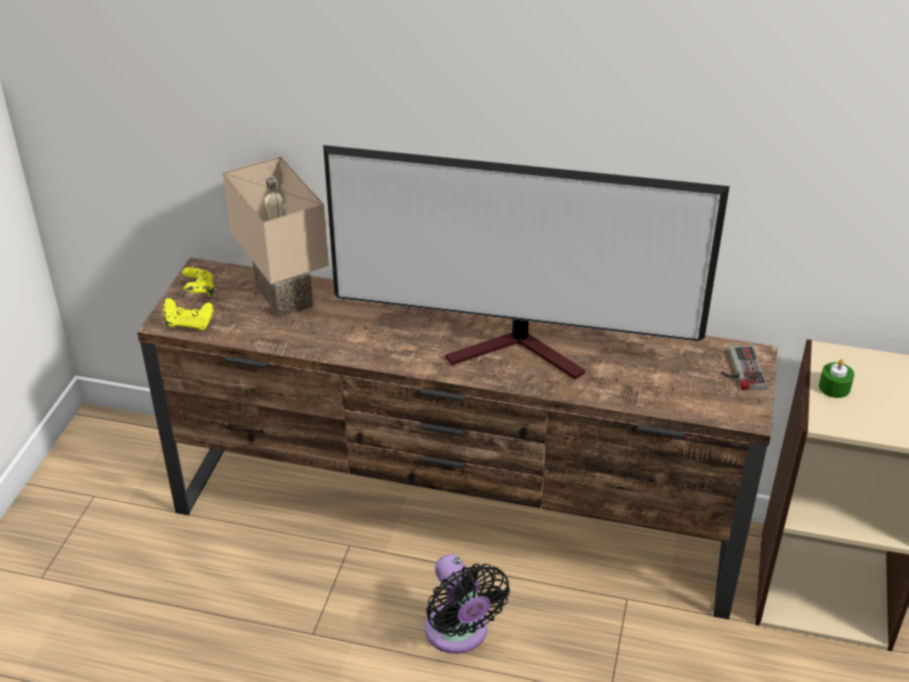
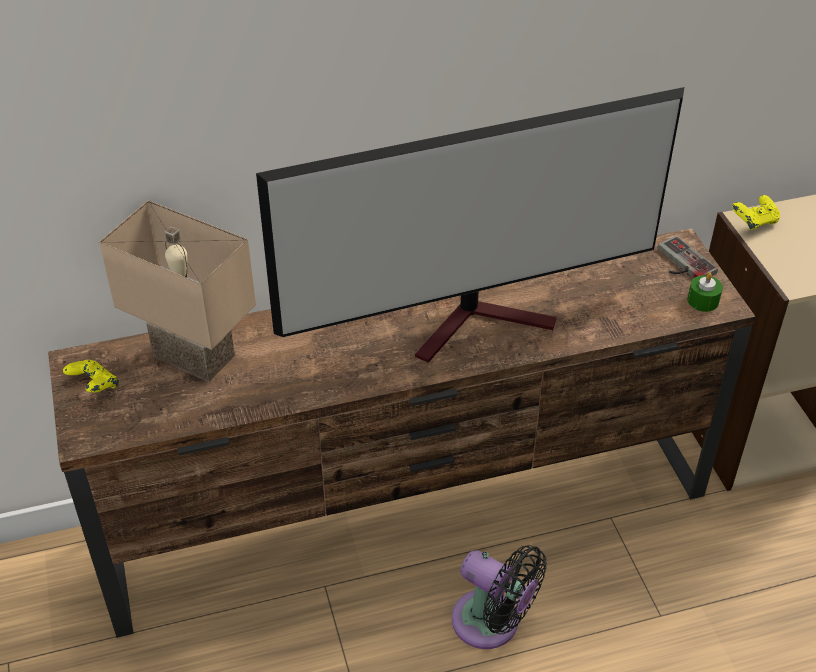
camera: 30 degrees left, 5 degrees up
yellow game controller [163,298,214,331] -> yellow game controller moved to [732,195,780,230]
green candle [819,359,854,398] -> green candle moved to [688,272,723,312]

